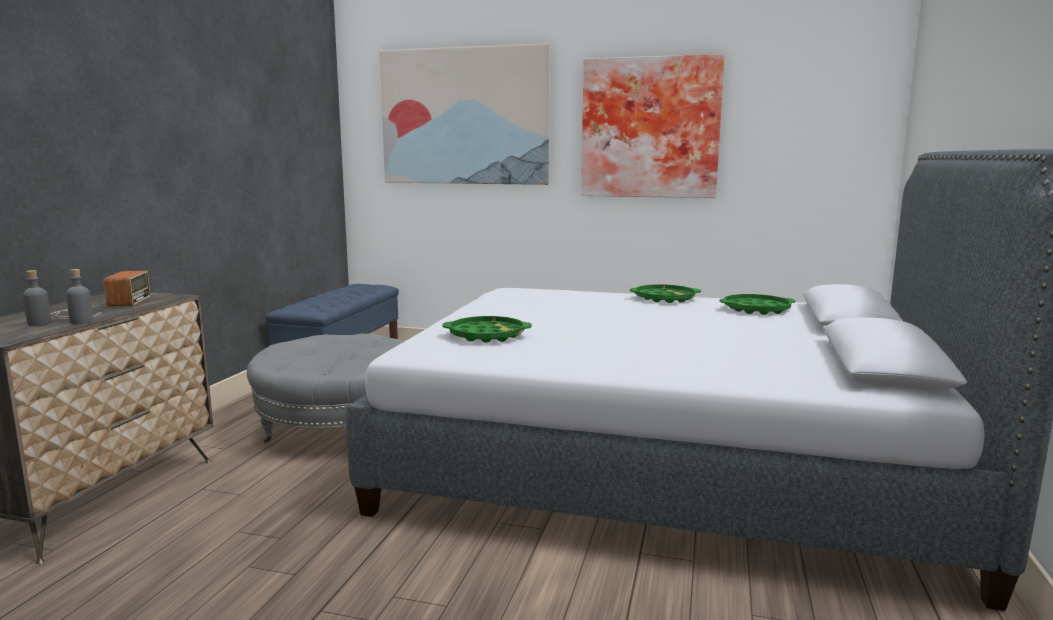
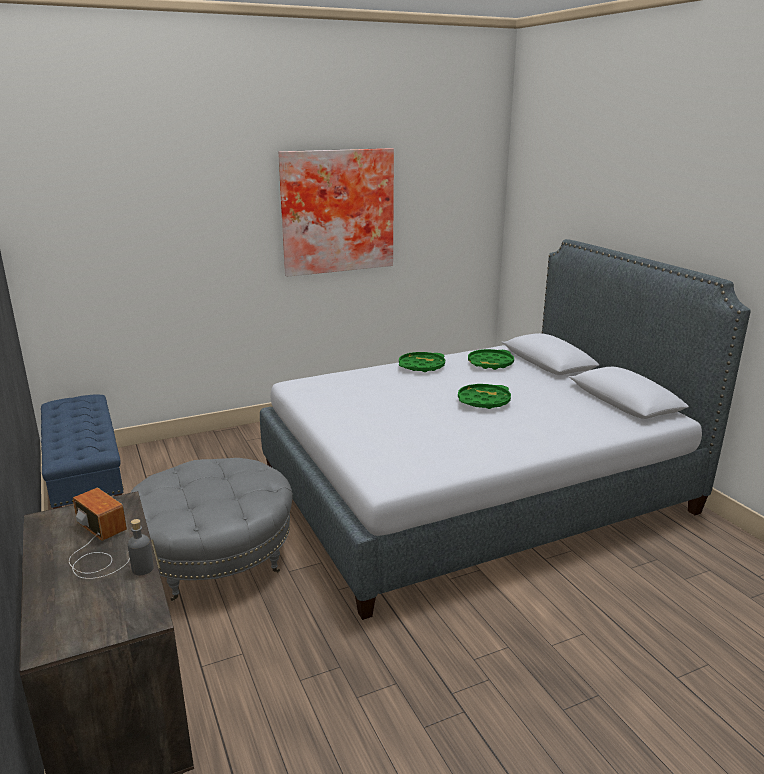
camera: 40 degrees left, 10 degrees up
grey bottle [23,270,52,326] -> none
picture [380,43,551,185] -> none
green tray [442,316,532,343] -> green tray moved to [458,384,511,409]

